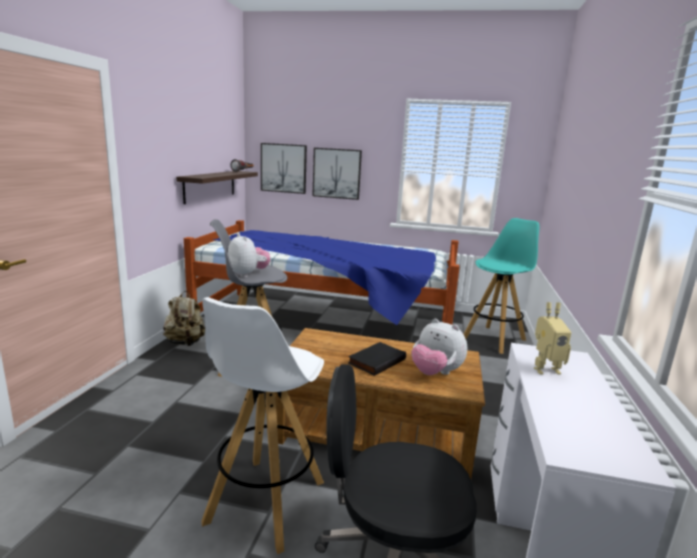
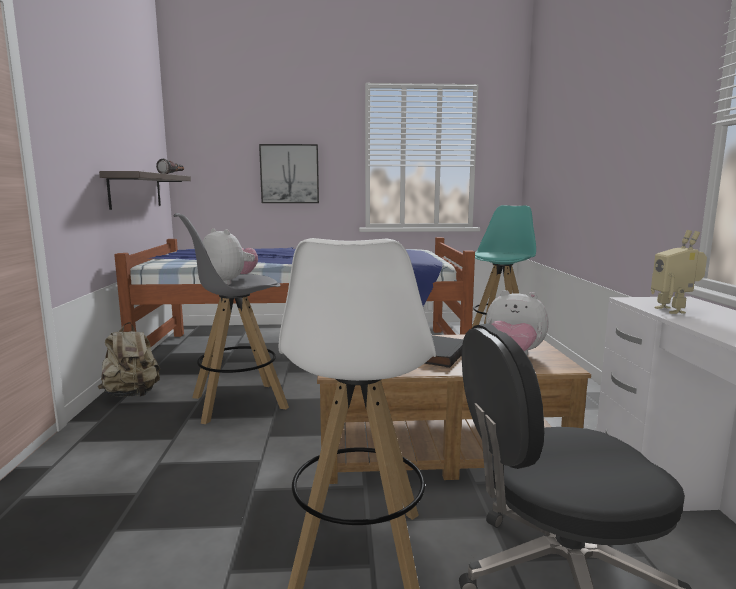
camera: 15 degrees left, 5 degrees down
picture [261,143,307,194] -> none
toy robot [534,302,572,375] -> toy robot turned 105 degrees clockwise [651,230,707,314]

